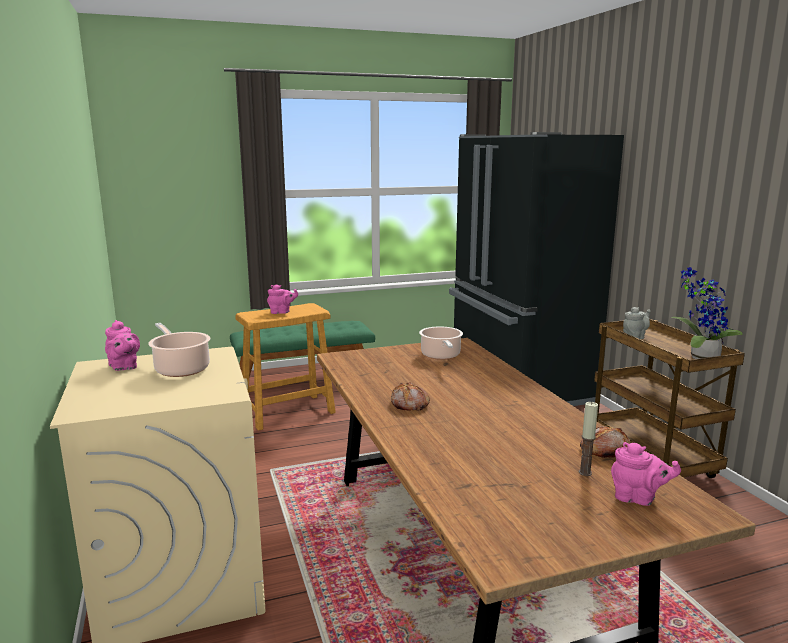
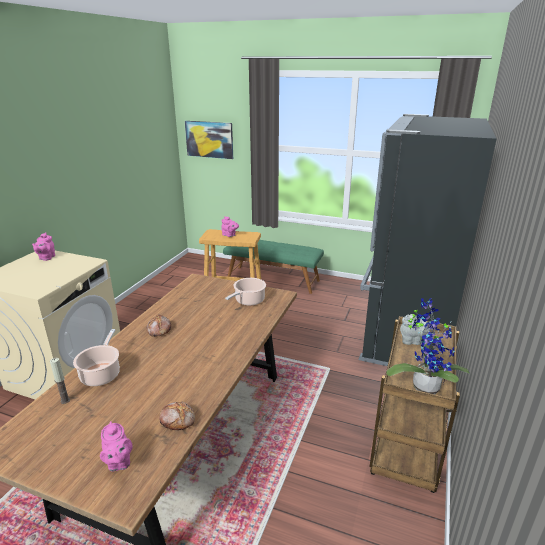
camera: 40 degrees right, 10 degrees up
cooking pot [148,323,211,377] -> cooking pot moved to [73,329,120,386]
candle [579,402,598,476] -> candle moved to [50,358,70,404]
none -> picture [185,121,233,159]

